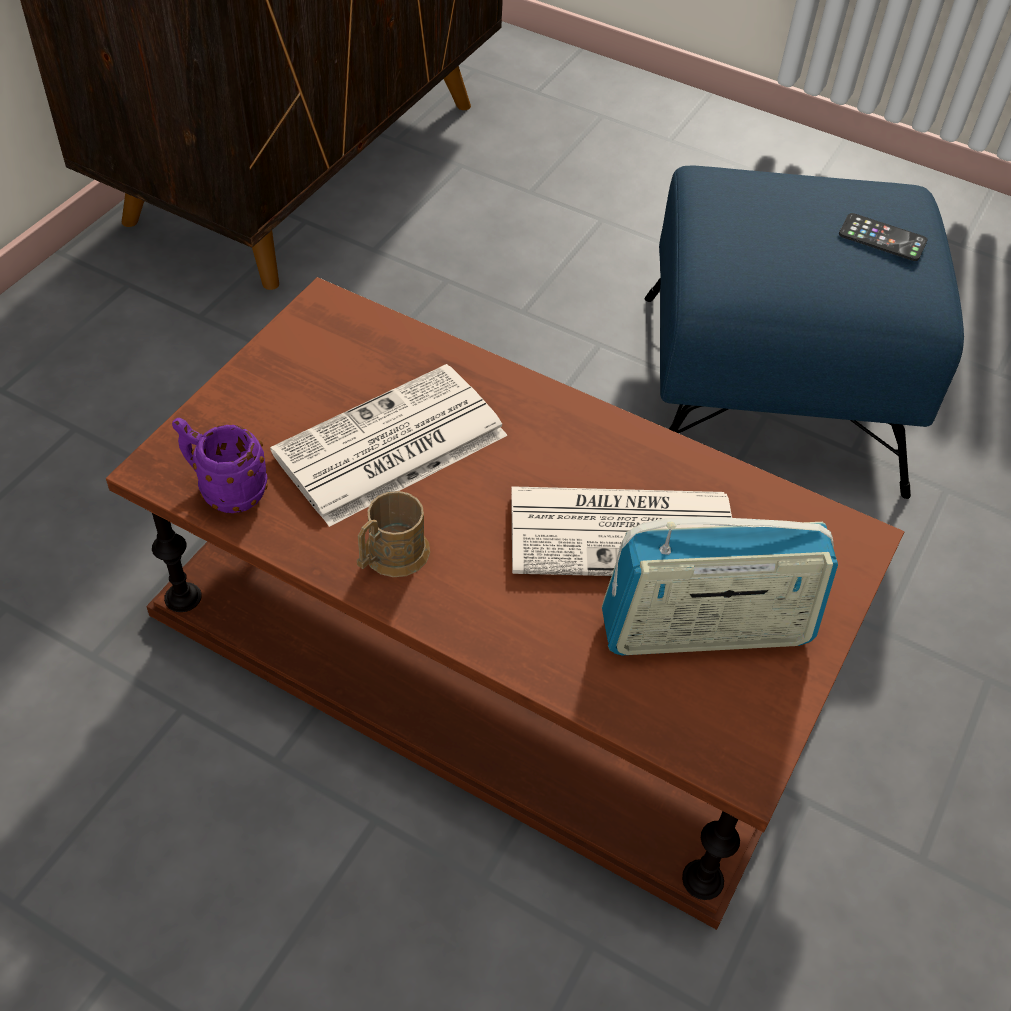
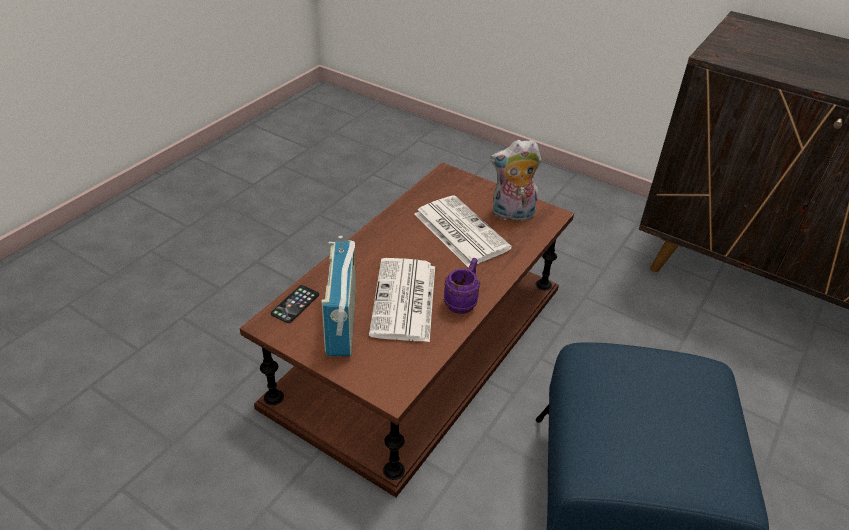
camera: 95 degrees right, 10 degrees down
purple mug [172,418,268,513] -> purple mug moved to [444,258,480,314]
brown mug [357,491,430,577] -> none
phone [839,213,927,261] -> phone moved to [271,285,319,323]
none -> plush toy [490,139,542,224]

